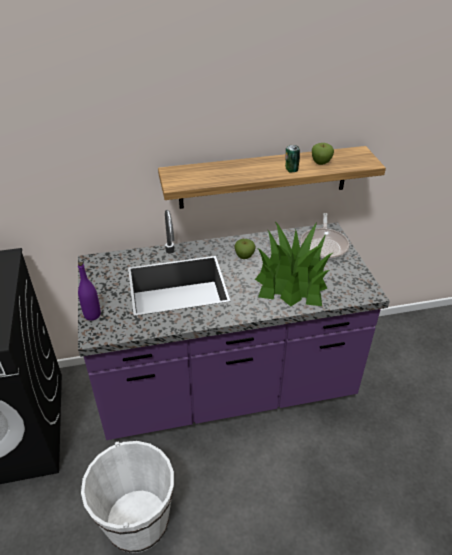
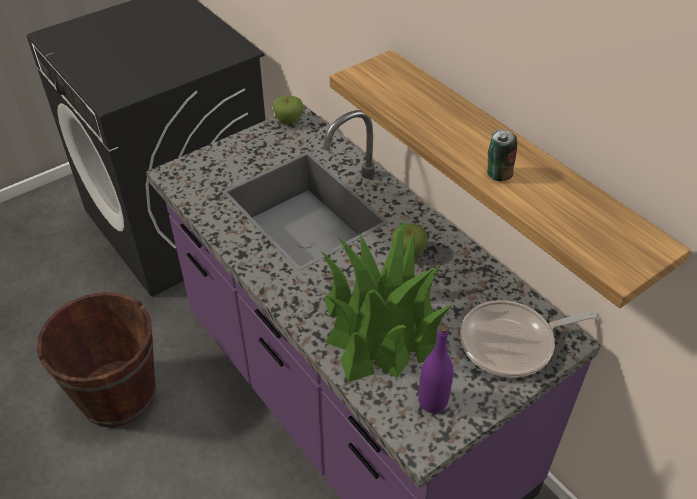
camera: 65 degrees right, 5 degrees up
purple bottle [78,262,101,321] -> purple bottle moved to [418,325,453,413]
white bucket [81,441,174,553] -> brown bucket [37,292,156,427]
apple [312,143,334,165] -> apple moved to [273,95,303,124]

